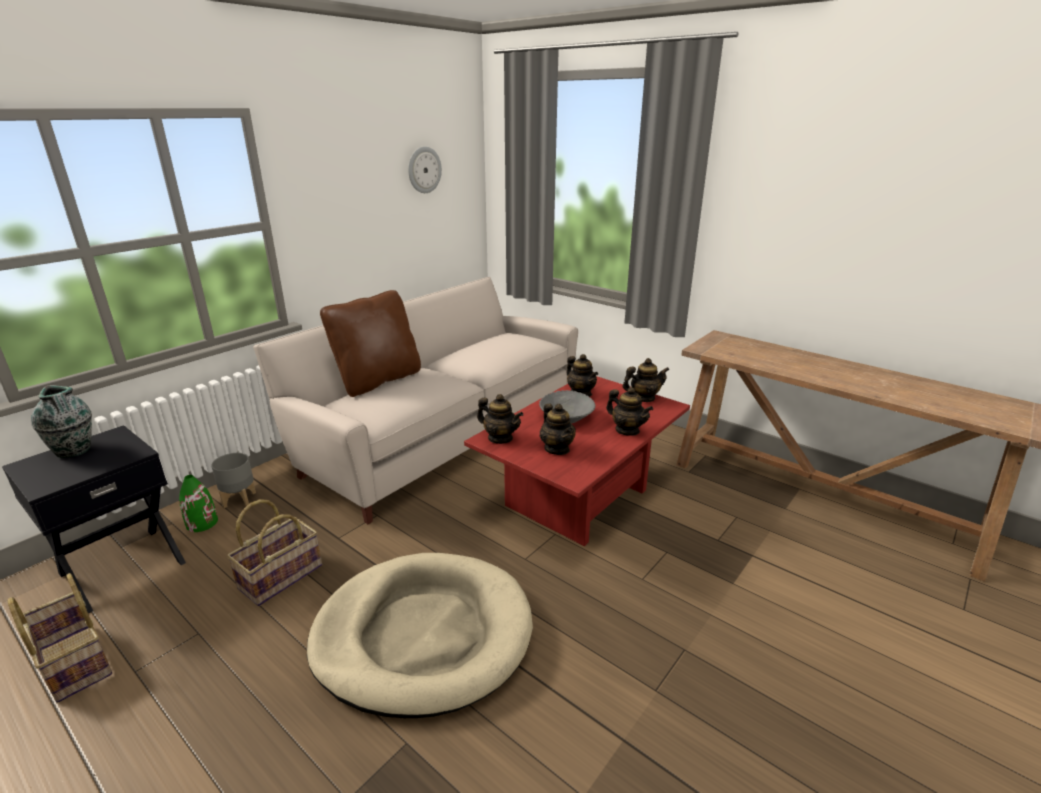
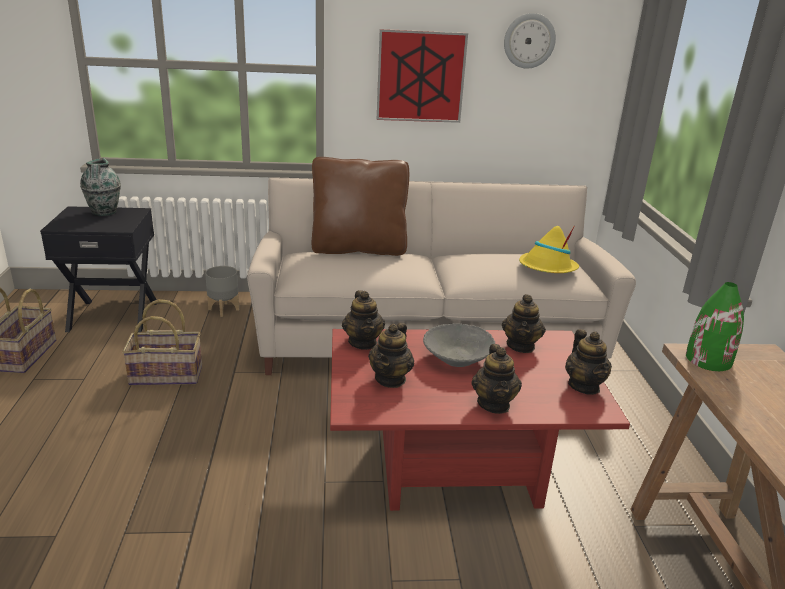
camera: 45 degrees right, 0 degrees up
green vase [179,475,218,532] -> green vase moved to [686,282,744,371]
beige dog bed [307,553,533,718] -> none
teapot [622,358,670,402] -> teapot turned 45 degrees clockwise [565,329,612,395]
none -> picture [377,29,468,123]
none -> yellow hat [519,225,579,273]

